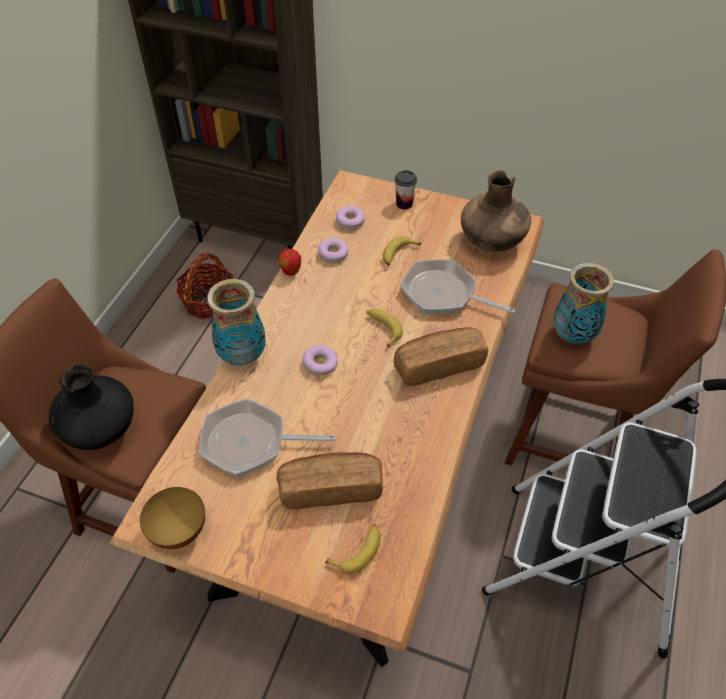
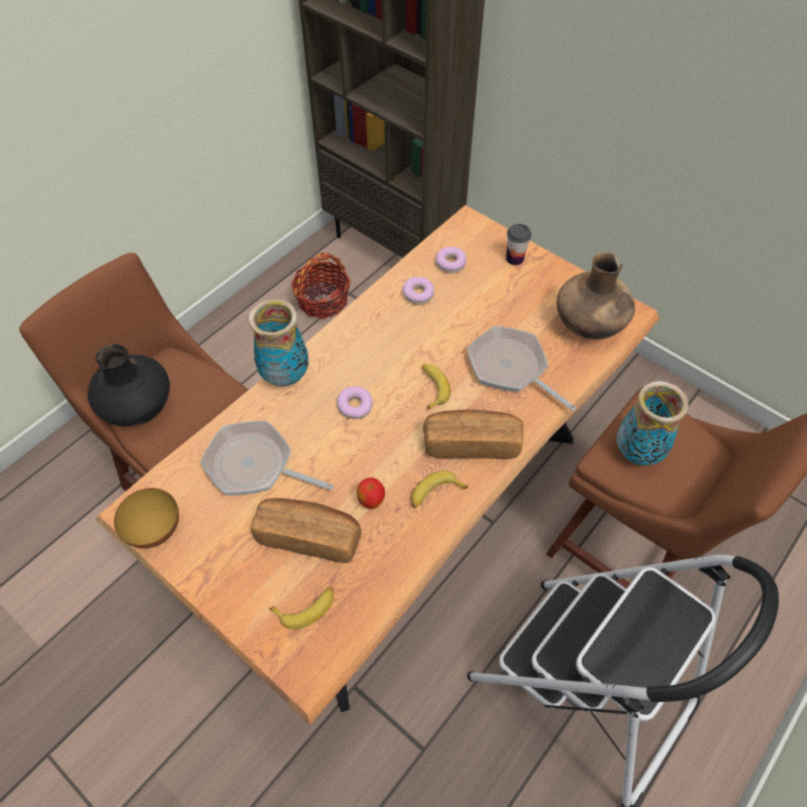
camera: 20 degrees right, 5 degrees up
apple [278,249,301,276] -> apple moved to [357,477,385,509]
banana [383,236,421,266] -> banana moved to [411,471,468,508]

